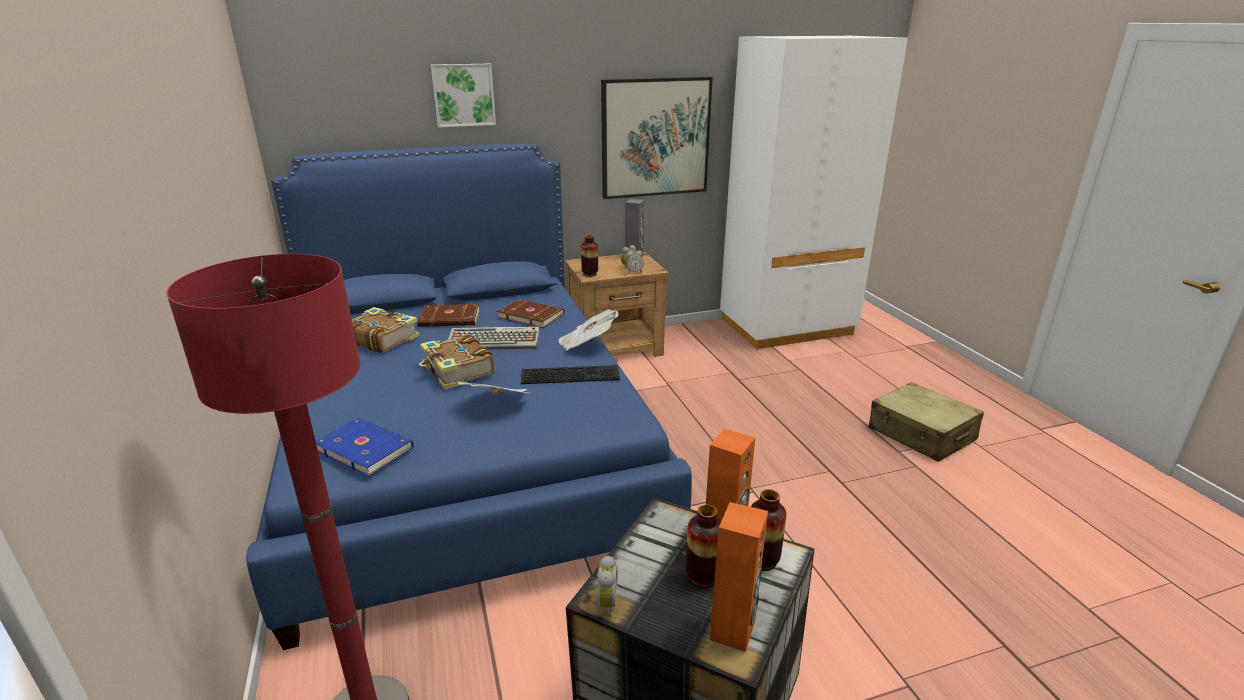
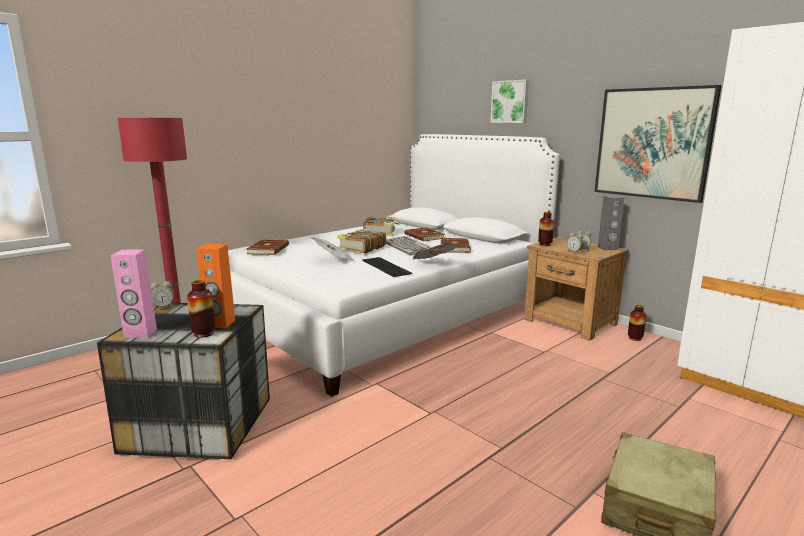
camera: 65 degrees right, 10 degrees down
blue bed [246,143,692,650] -> white bed [228,134,560,397]
blue book [316,418,414,477] -> brown book [246,239,289,255]
vase [686,504,721,588] -> vase moved to [628,305,647,341]
orange speaker [710,502,768,652] -> pink speaker [110,249,157,338]

